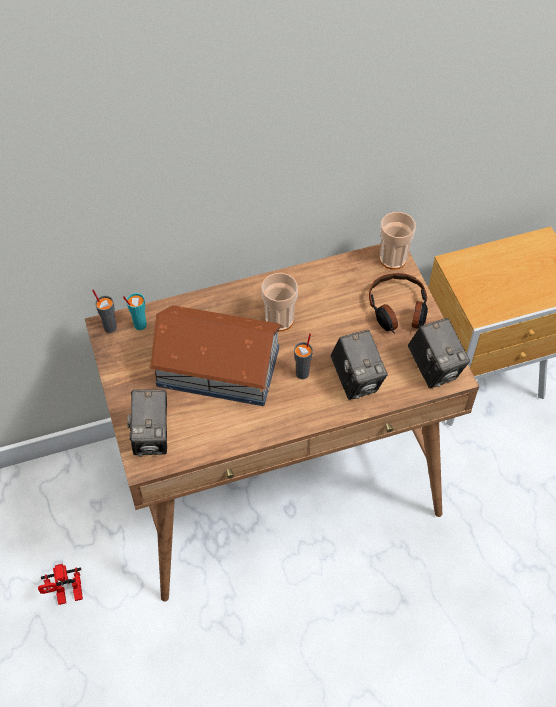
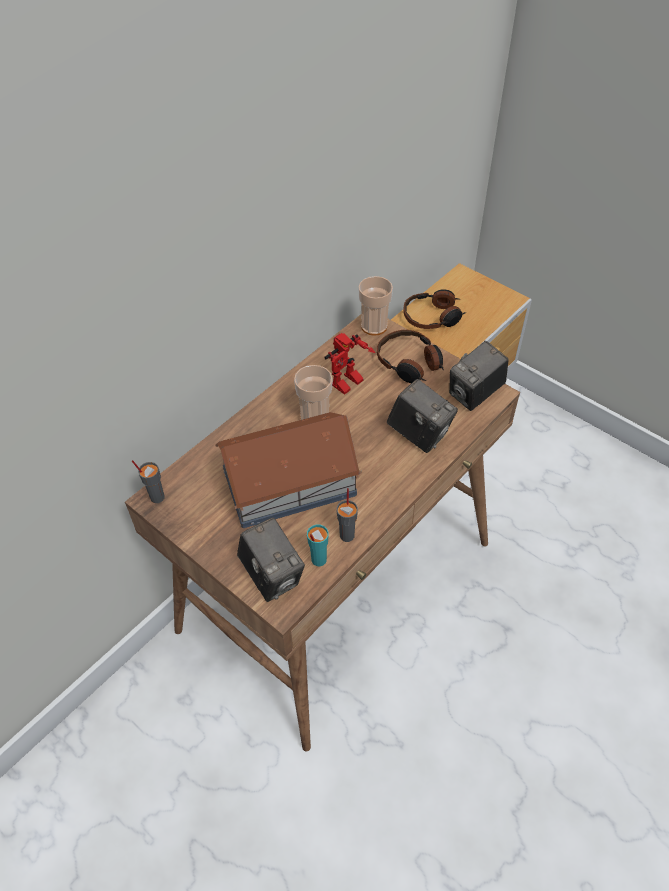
camera: 30 degrees left, 5 degrees down
toy robot [38,564,83,605] -> toy robot moved to [324,333,375,395]
turquoise cup [123,293,147,330] -> turquoise cup moved to [307,524,329,566]
grey cup [294,333,313,379] -> grey cup moved to [337,488,358,542]
camera [408,318,470,388] -> camera turned 105 degrees clockwise [449,341,509,411]
none -> headphones [403,289,466,329]

